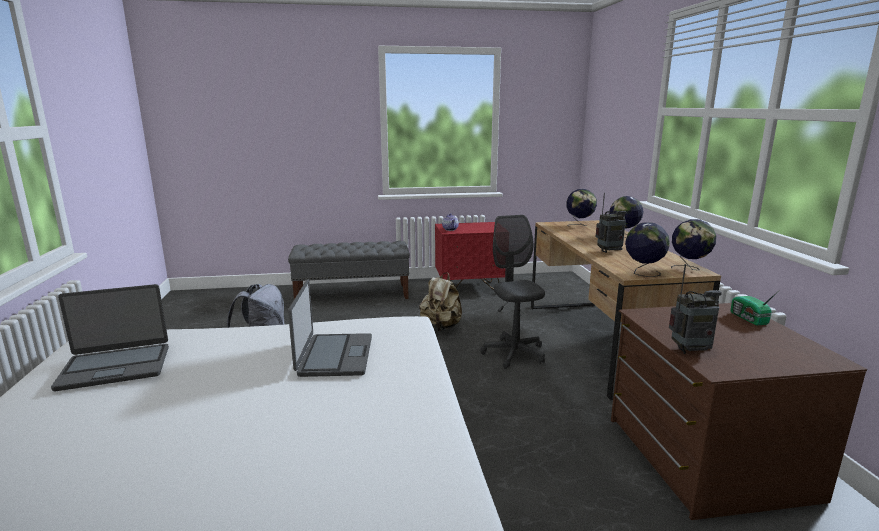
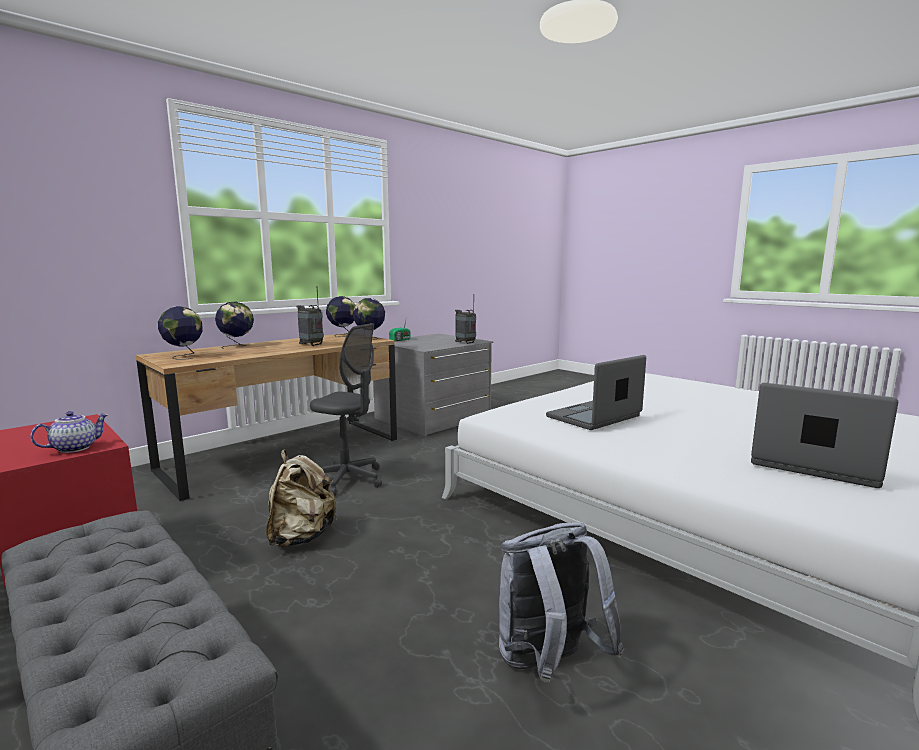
camera: 125 degrees left, 5 degrees down
grey office chair [480,215,545,369] -> grey office chair turned 105 degrees counterclockwise [310,323,382,496]
brown dresser [611,303,867,520] -> grey dresser [373,334,494,437]

